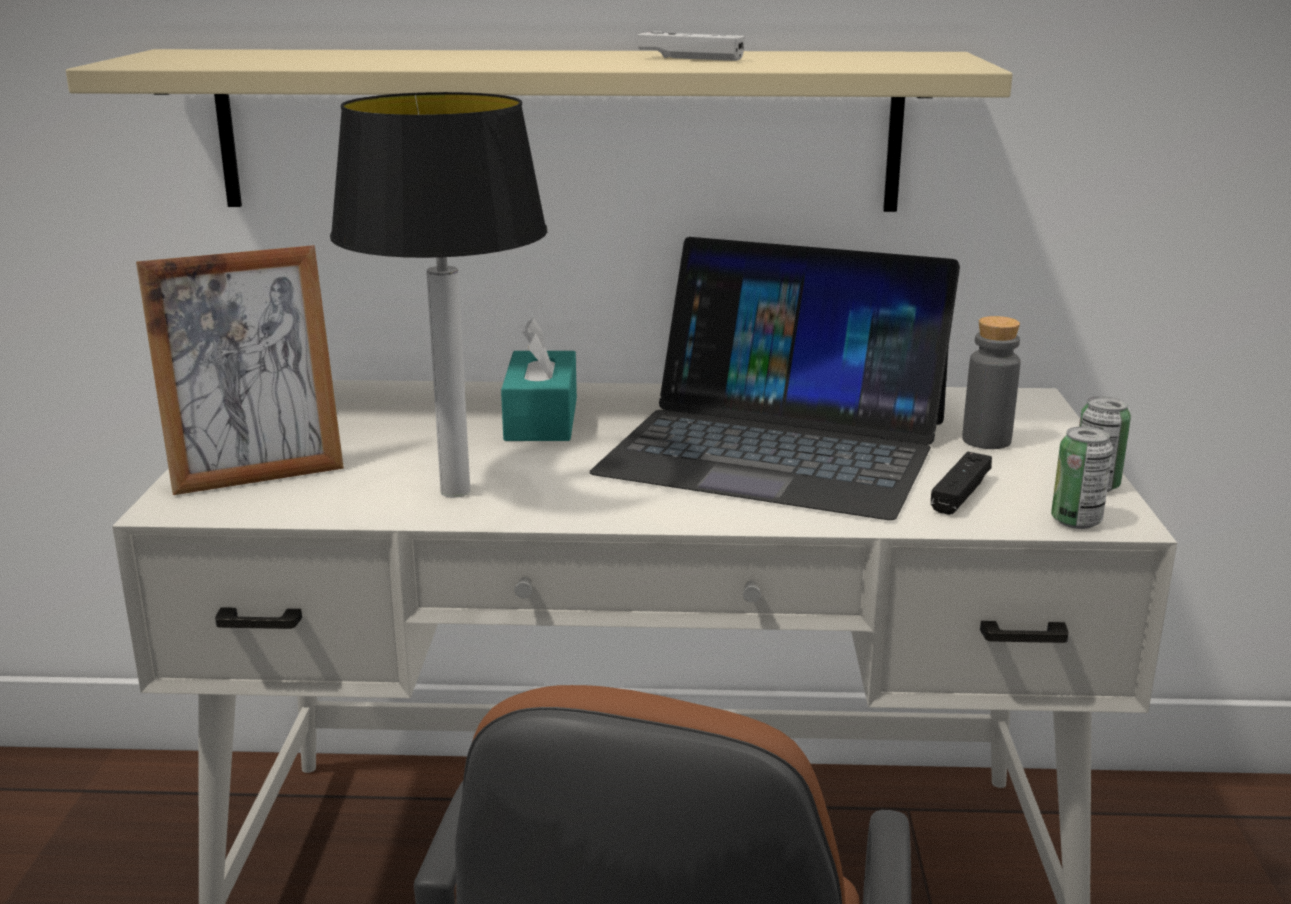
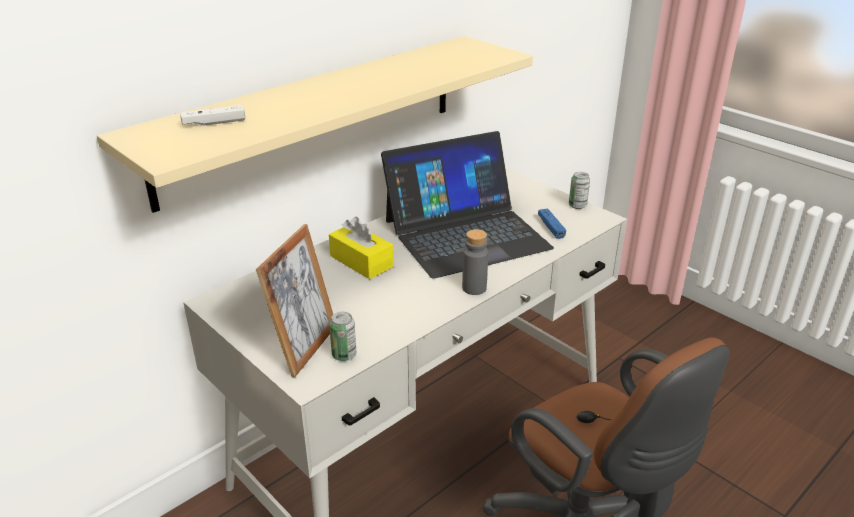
camera: 45 degrees left, 10 degrees up
table lamp [330,92,547,498] -> none
turquoise tissue box [501,318,577,441] -> yellow tissue box [329,217,394,279]
white game controller [637,31,745,61] -> white game controller moved to [180,105,245,126]
black game controller [931,452,992,515] -> blue game controller [538,209,566,239]
grey bottle [962,316,1021,449] -> grey bottle moved to [462,229,488,295]
can [1051,426,1113,529] -> can moved to [329,312,356,361]

